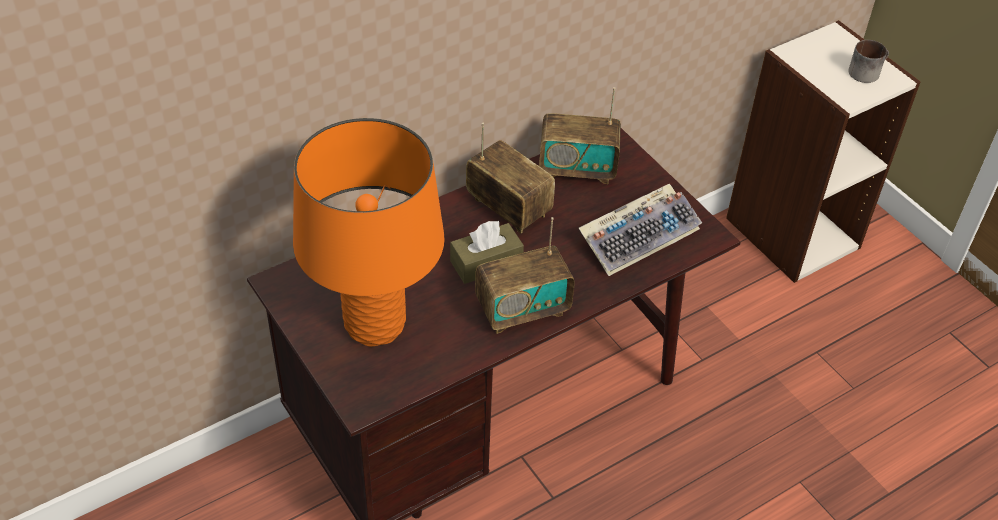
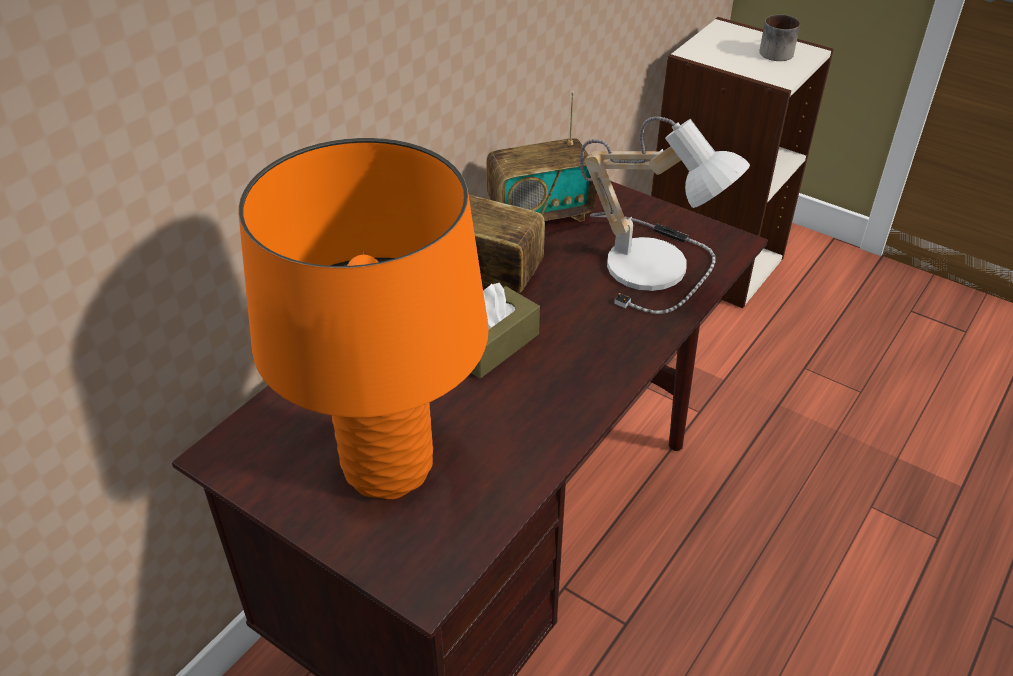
camera: 20 degrees left, 5 degrees down
radio [475,217,575,334] -> none
keyboard [579,184,702,276] -> table lamp [580,116,750,314]

